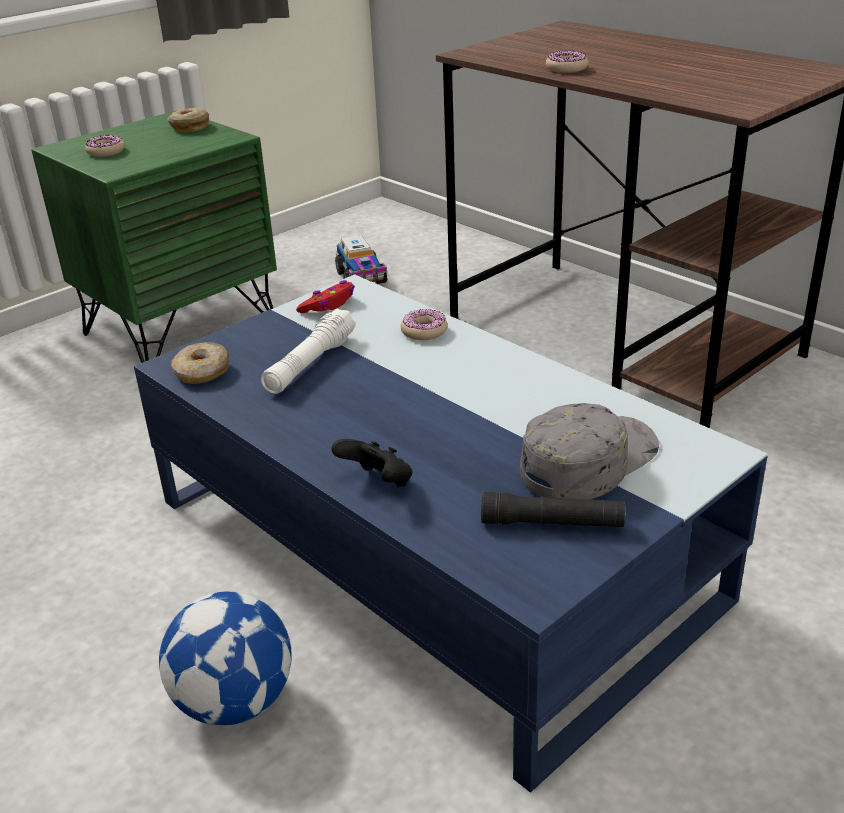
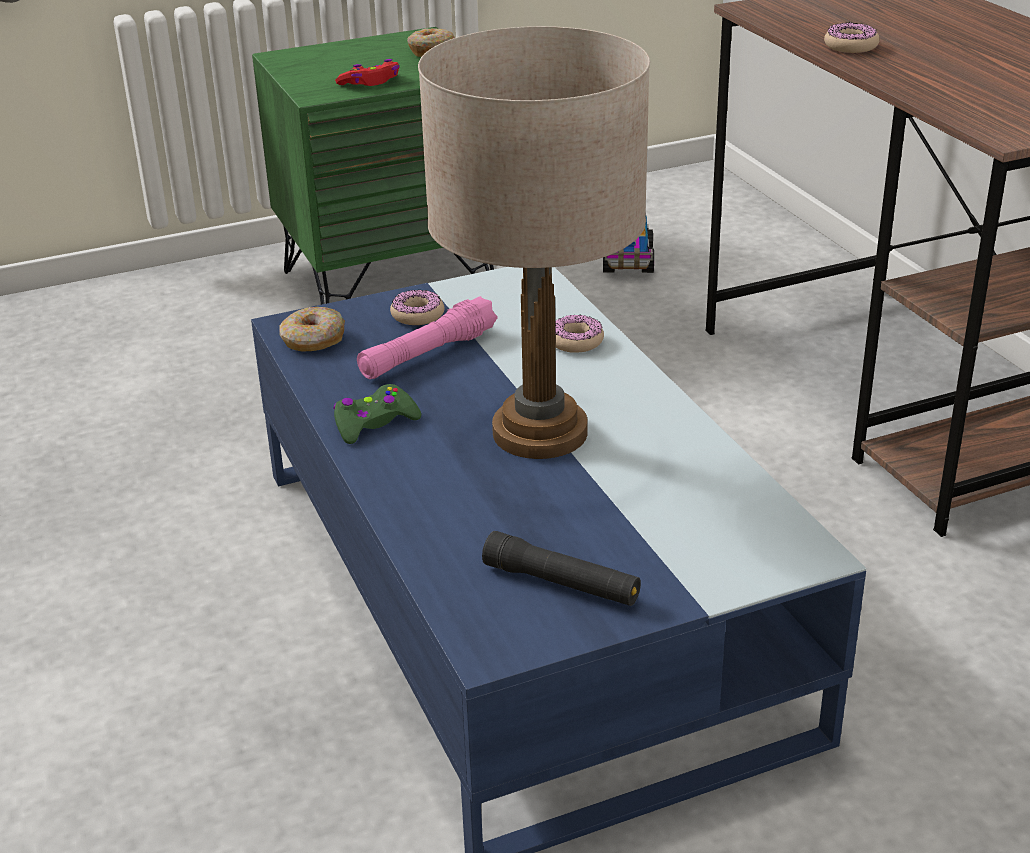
camera: 20 degrees right, 0 degrees up
donut [85,135,125,157] -> donut moved to [390,289,445,325]
football [159,592,292,726] -> none
white flashlight [261,309,356,394] -> pink flashlight [357,296,498,379]
red game controller [296,280,355,313] -> red game controller moved to [335,59,400,86]
black game controller [332,439,413,487] -> none
grey cap [520,403,659,499] -> none
none -> green game controller [333,384,421,444]
none -> beige table lamp [418,26,650,459]

